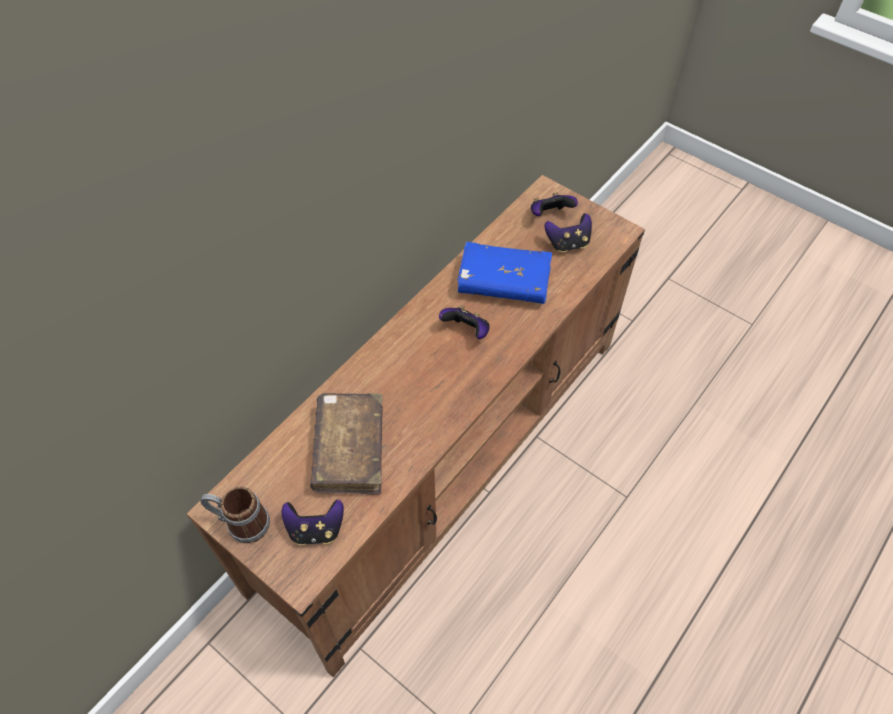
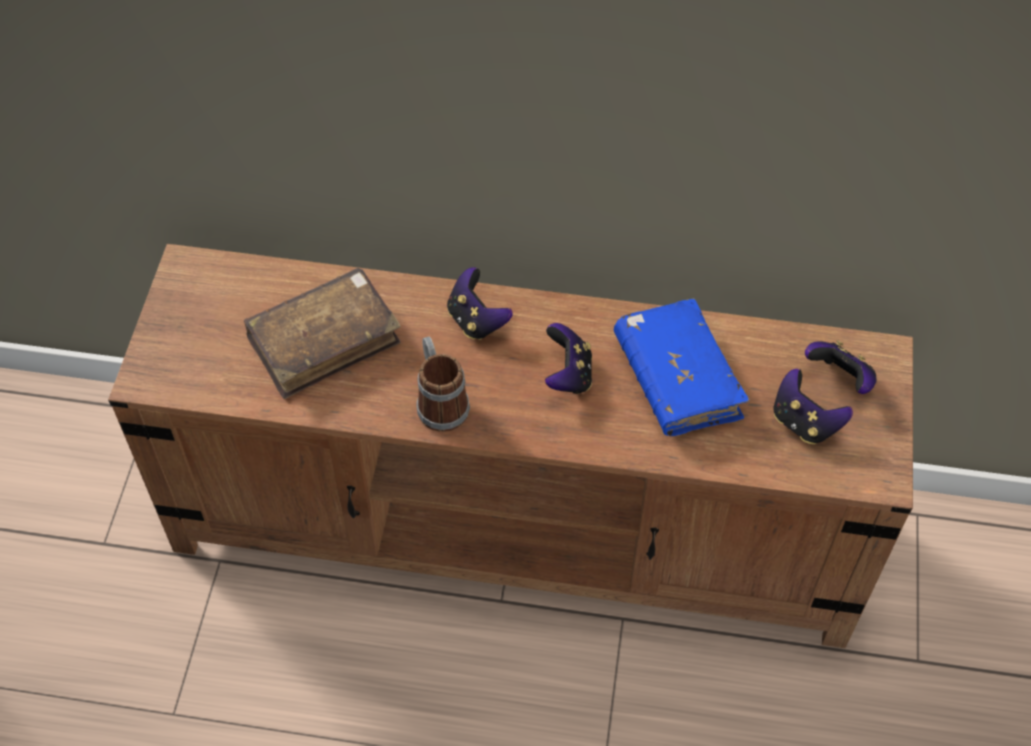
camera: 60 degrees right, 0 degrees up
mug [200,487,270,543] -> mug moved to [417,336,470,432]
game controller [282,499,344,545] -> game controller moved to [447,267,513,340]

